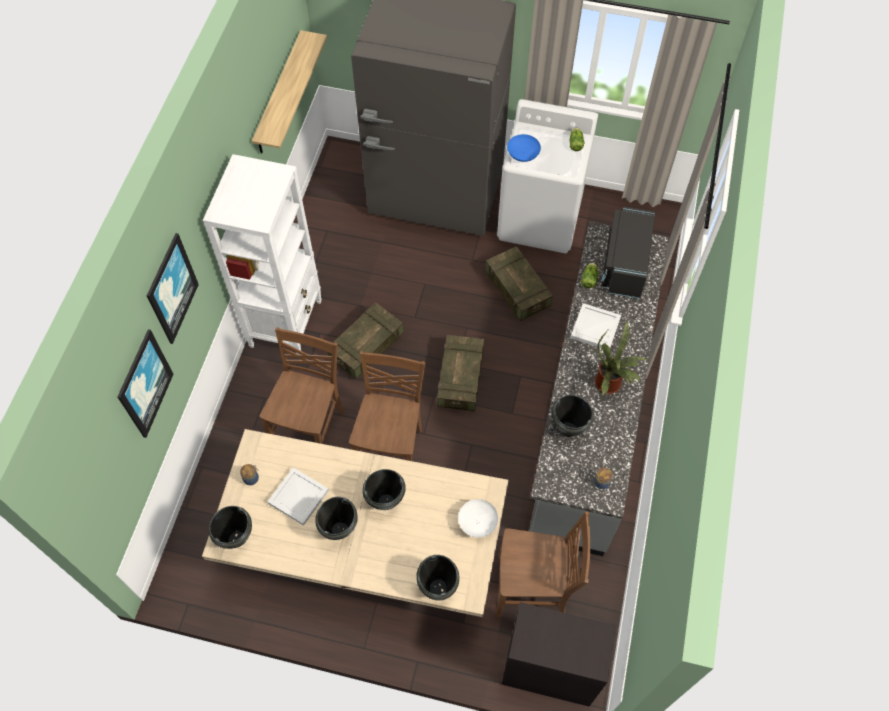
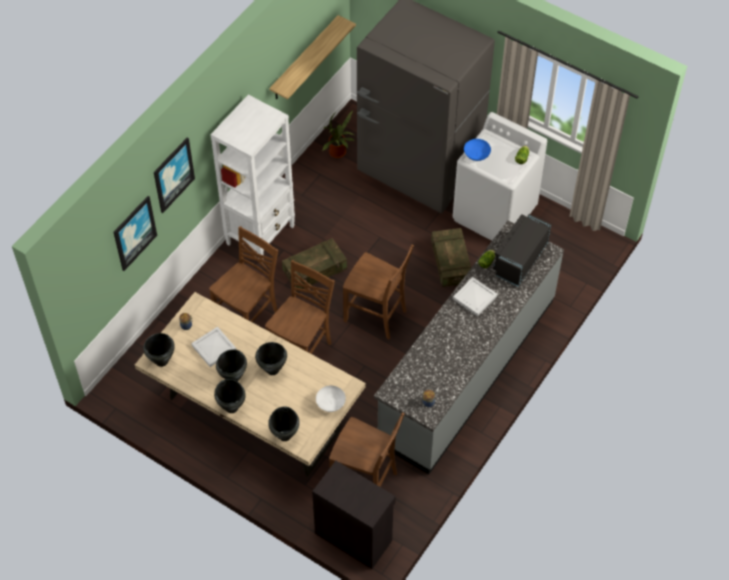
camera: 20 degrees right, 5 degrees down
crate [437,335,484,412] -> brown chair [343,244,414,340]
black cooking pot [552,395,594,437] -> black cooking pot moved to [214,379,246,413]
potted plant [595,321,648,396] -> potted plant moved to [322,110,354,158]

